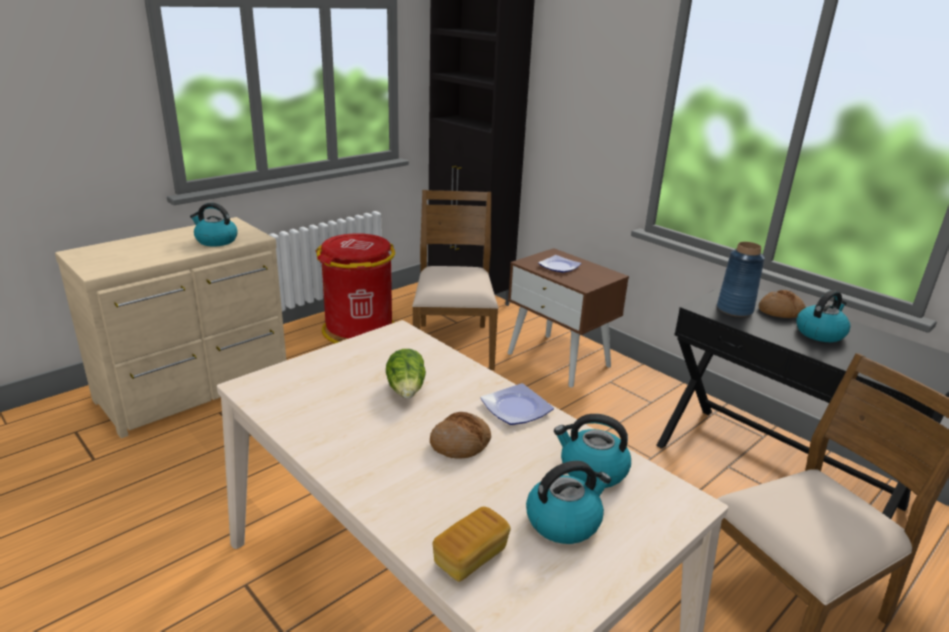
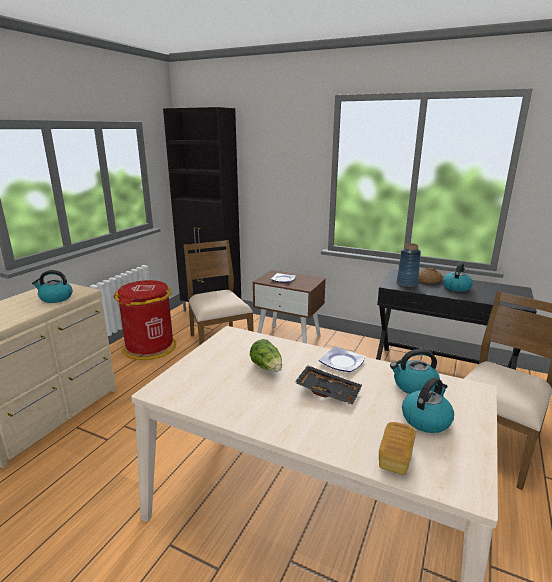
camera: 20 degrees left, 5 degrees down
bread [430,412,491,459] -> black tray [294,365,362,405]

